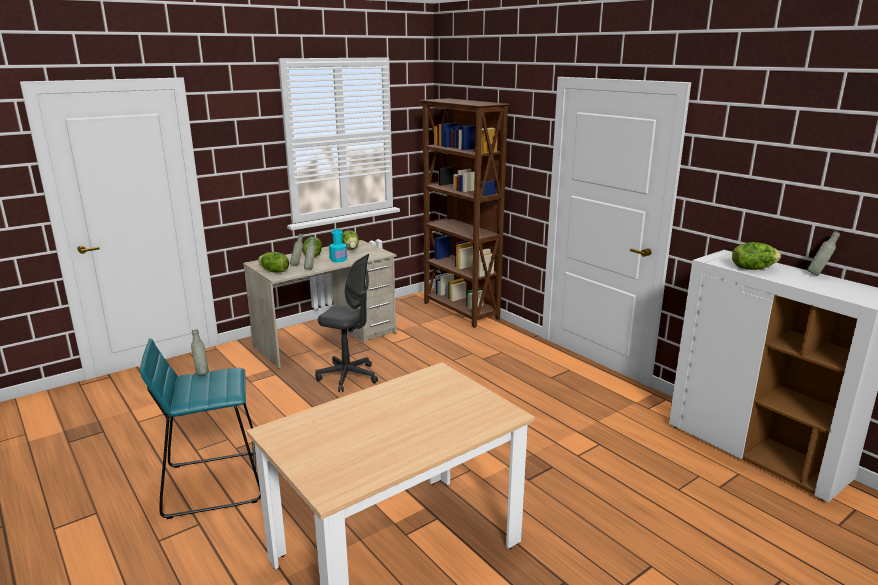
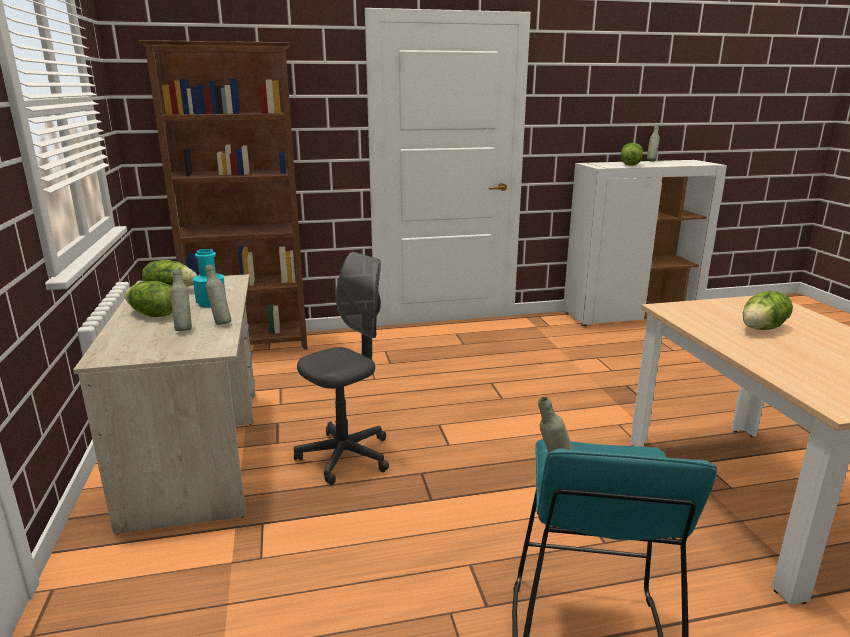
camera: 65 degrees left, 0 degrees up
lettuce [258,252,289,273] -> lettuce moved to [743,291,793,330]

